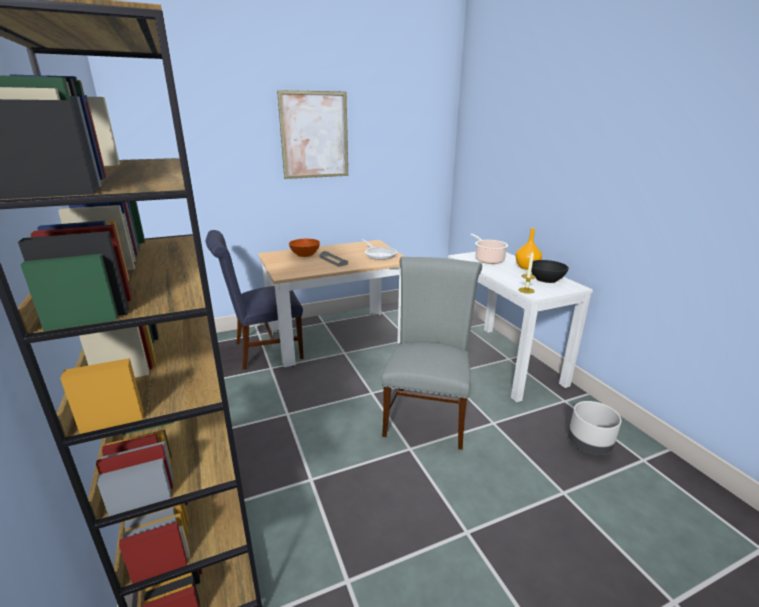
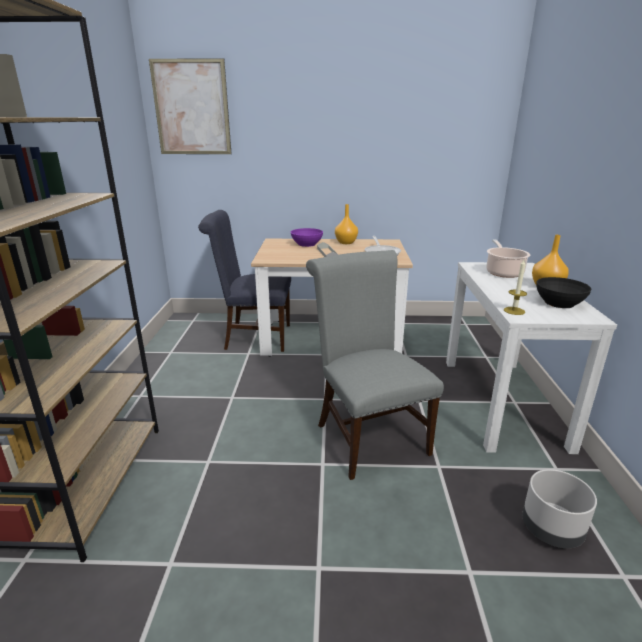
camera: 25 degrees right, 0 degrees up
picture [277,90,348,179] -> picture moved to [149,58,231,154]
orange bowl [289,239,320,257] -> purple bowl [291,228,323,247]
grey chair [381,257,482,450] -> grey chair turned 60 degrees counterclockwise [306,250,444,480]
none -> orange vase [335,204,358,244]

